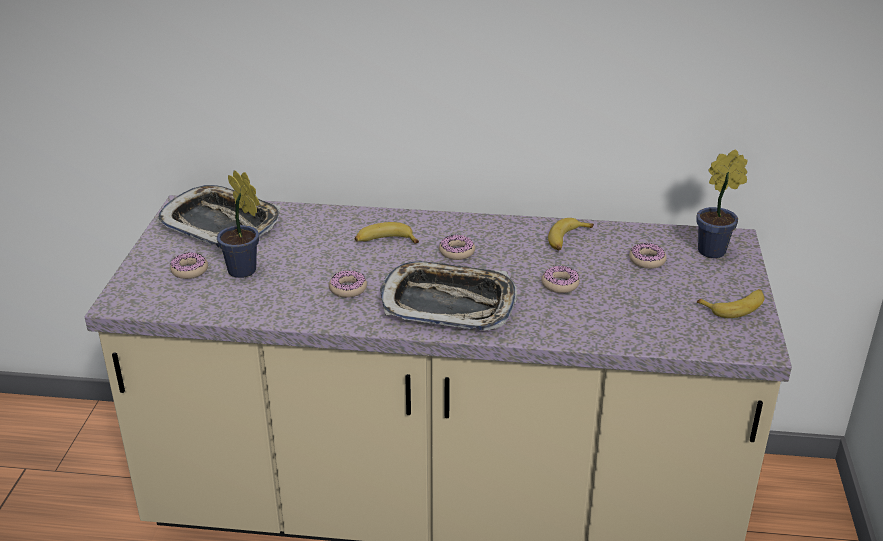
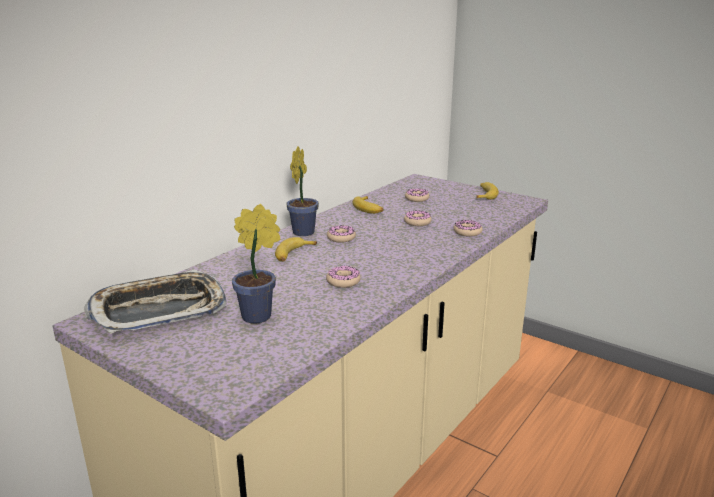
camera: 60 degrees left, 10 degrees down
donut [170,252,208,279] -> donut moved to [454,220,483,237]
tray [380,261,517,330] -> none
potted plant [696,149,748,258] -> potted plant moved to [287,146,319,236]

